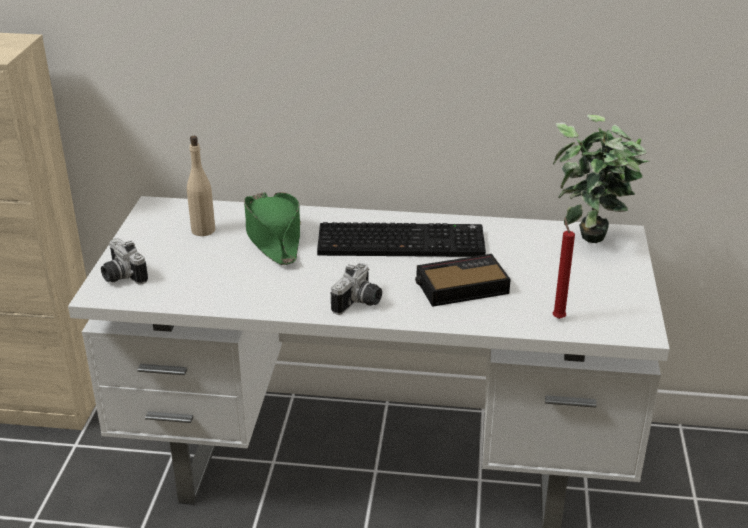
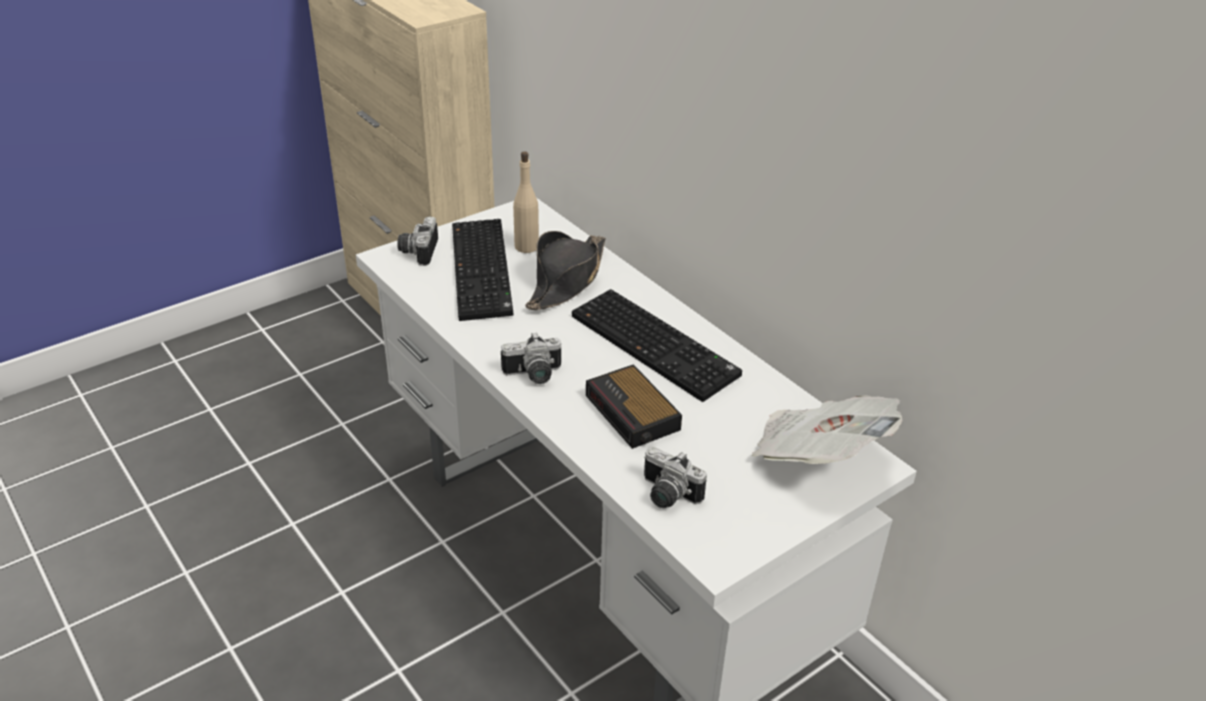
camera: 45 degrees right, 5 degrees up
green hat [244,192,301,265] -> black hat [525,231,605,310]
alarm clock [415,254,511,307] -> alarm clock turned 150 degrees counterclockwise [586,364,682,449]
potted plant [553,115,650,243] -> newspaper [752,395,902,464]
red candle [553,218,575,319] -> camera [644,447,707,508]
none -> keyboard [452,219,514,321]

